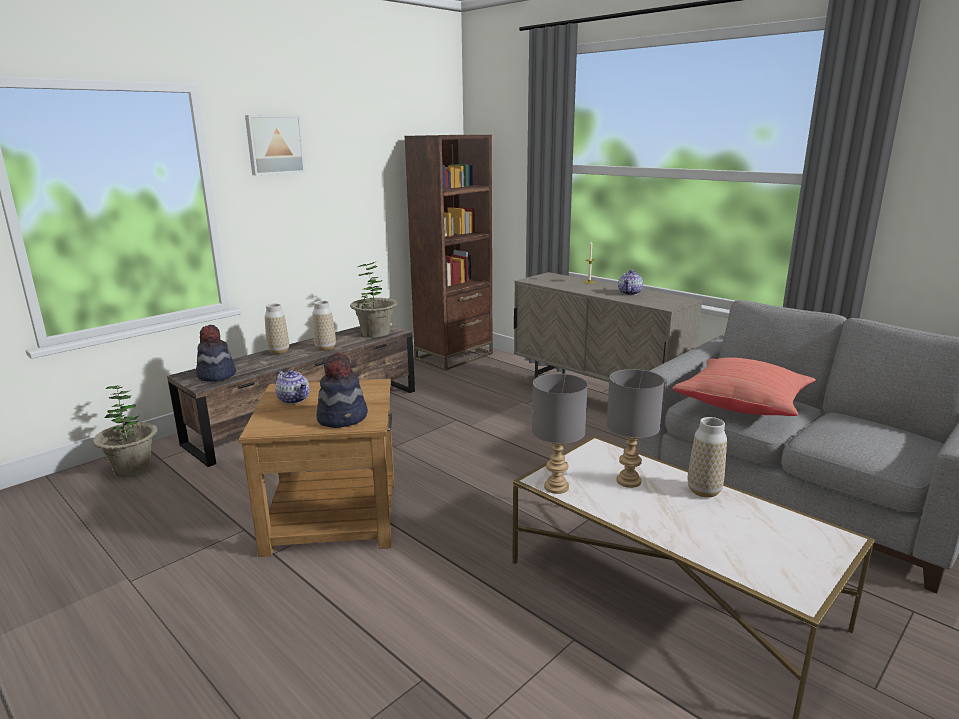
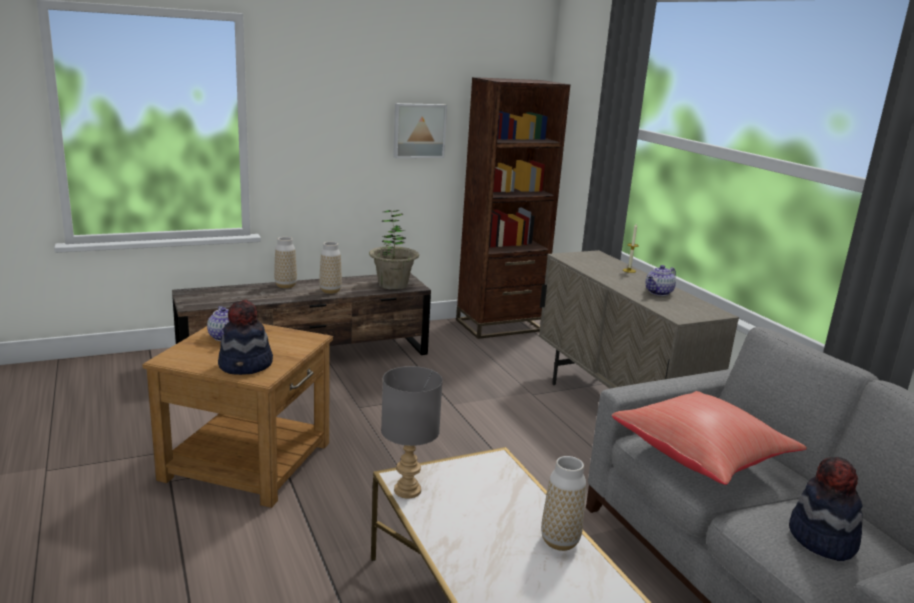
camera: 20 degrees right, 0 degrees up
potted plant [93,386,158,477] -> none
hat [196,325,236,382] -> hat moved to [789,457,863,561]
picture [245,115,305,175] -> picture moved to [393,103,447,158]
grey table lamp [607,369,664,488] -> none

